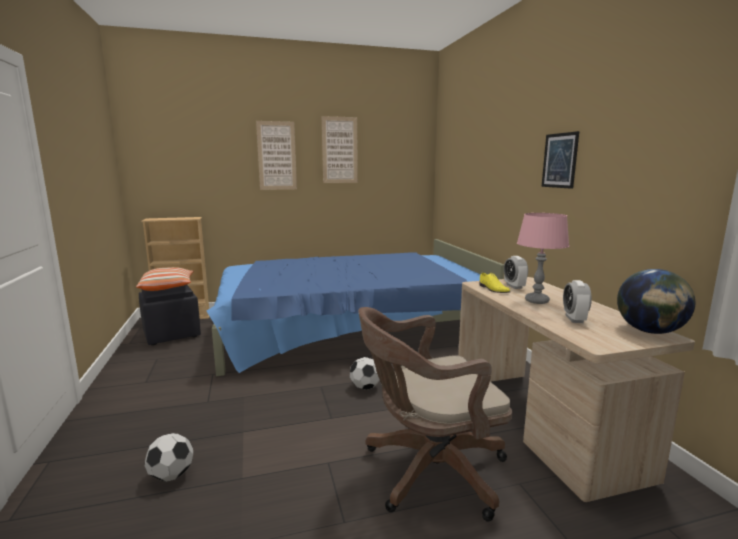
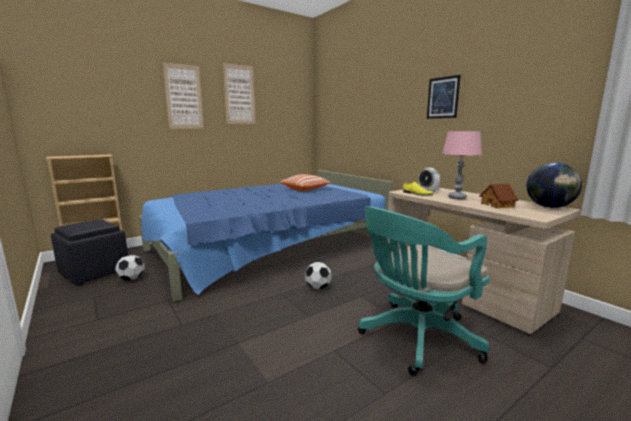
camera: 20 degrees left, 0 degrees up
pillow [136,267,194,291] -> pillow moved to [280,174,332,191]
football [144,433,193,482] -> football moved to [115,255,145,281]
brown office chair [358,307,512,522] -> turquoise office chair [358,207,490,376]
alarm clock [563,280,592,323] -> toy house [479,184,518,208]

